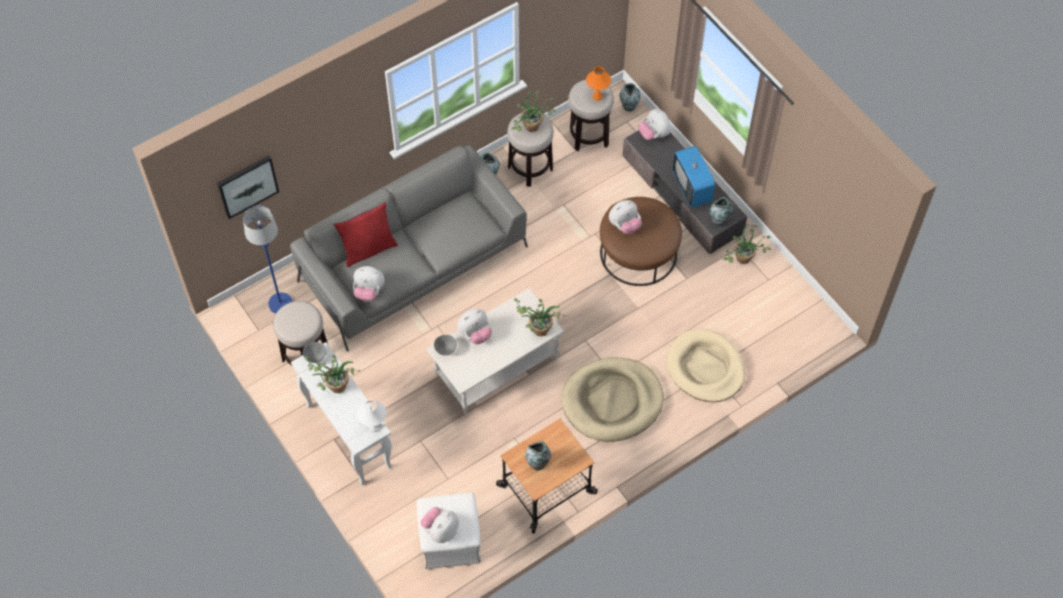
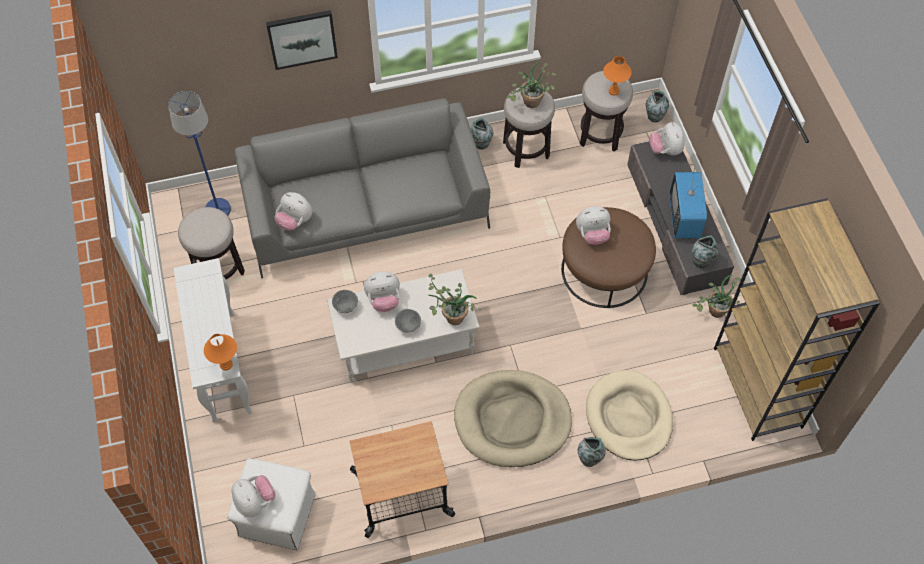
camera: 20 degrees right, 0 degrees up
picture [217,156,279,219] -> picture moved to [266,10,338,70]
grey bowl [303,342,327,363] -> grey bowl moved to [395,309,421,333]
potted plant [305,355,360,393] -> none
red pillow [334,202,398,267] -> none
white table lamp [358,401,386,432] -> orange table lamp [204,334,237,371]
plush toy [420,507,459,543] -> plush toy turned 90 degrees clockwise [231,475,276,517]
vase [525,441,551,470] -> vase moved to [578,437,606,467]
none -> brown bookcase [714,199,880,441]

